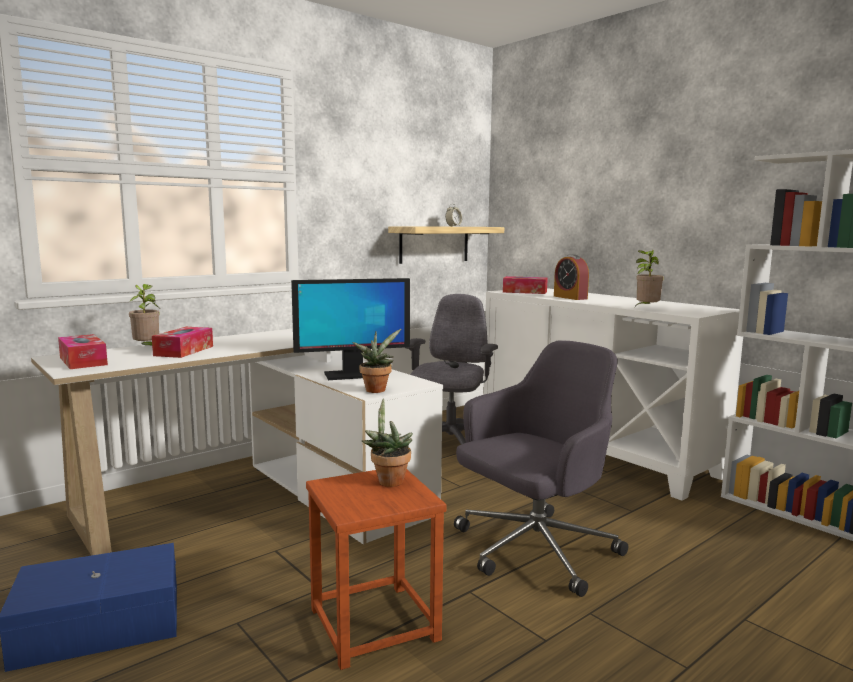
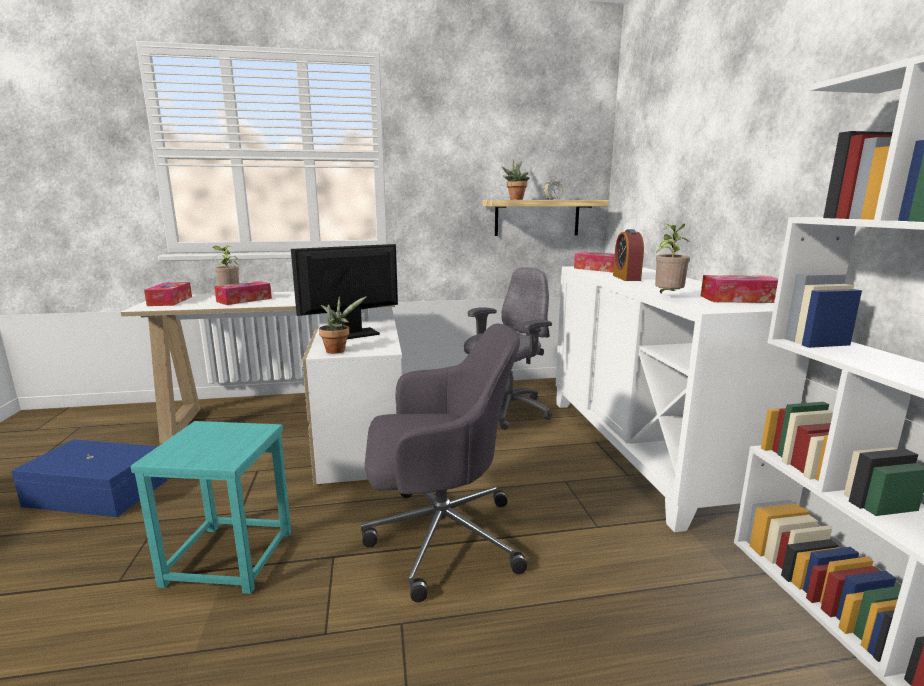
camera: 30 degrees right, 5 degrees up
monitor [291,278,410,380] -> monitor turned 135 degrees clockwise [291,244,398,339]
brown stool [306,469,446,670] -> turquoise stool [130,421,291,594]
potted plant [362,399,413,487] -> potted plant moved to [502,160,530,200]
none -> tissue box [701,275,778,303]

